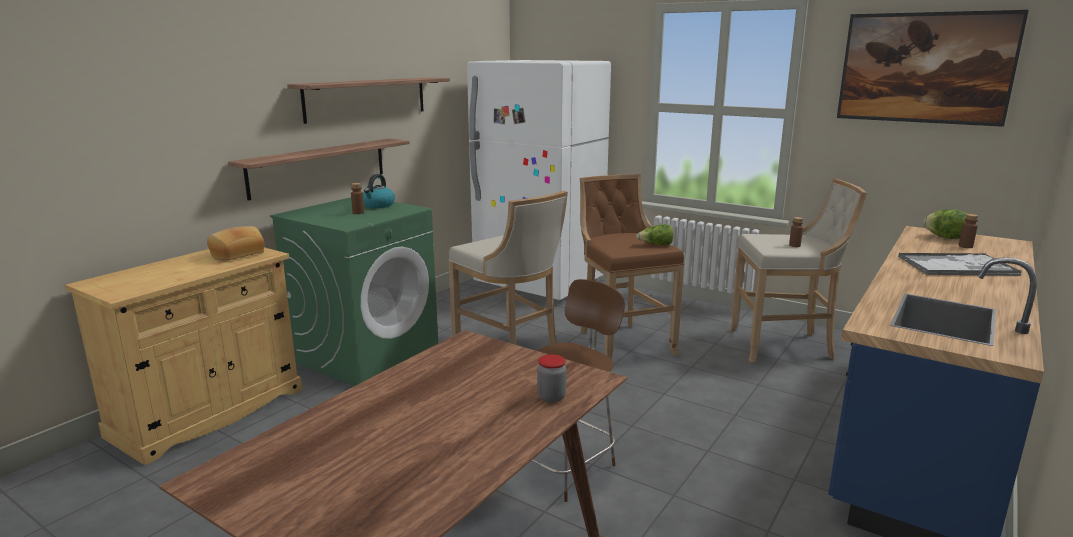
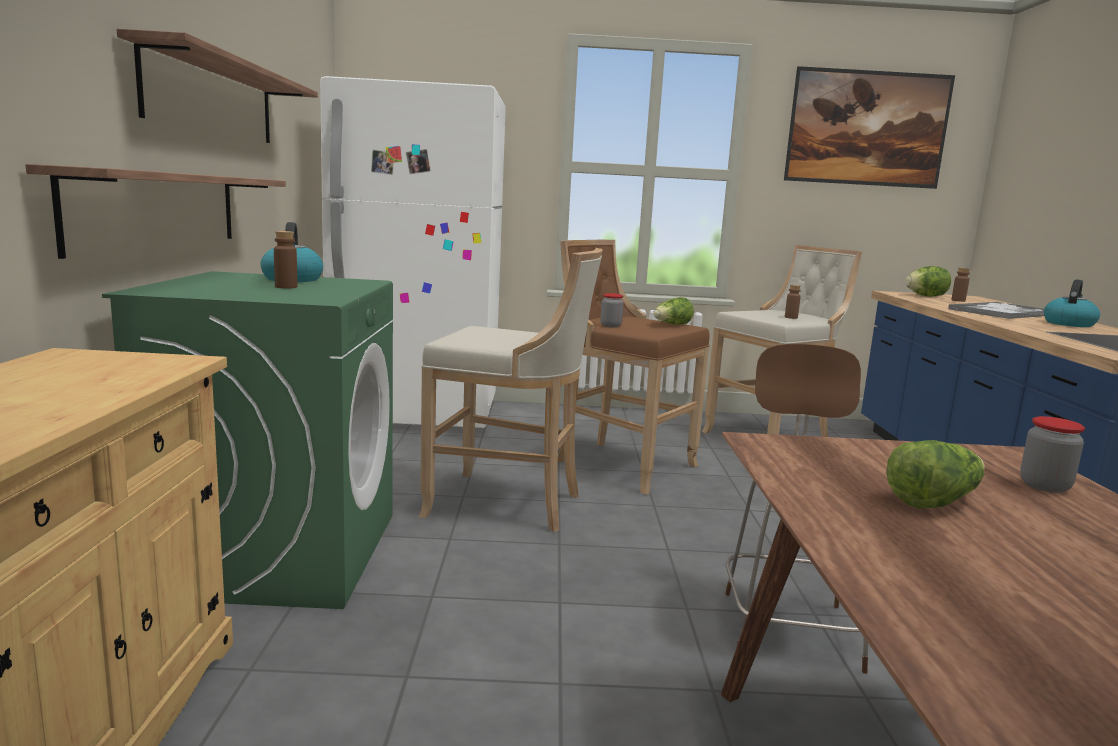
camera: 35 degrees left, 5 degrees down
bread [207,226,265,261] -> none
none -> jar [600,293,624,328]
none -> lettuce [886,440,985,509]
none -> kettle [1044,279,1100,327]

